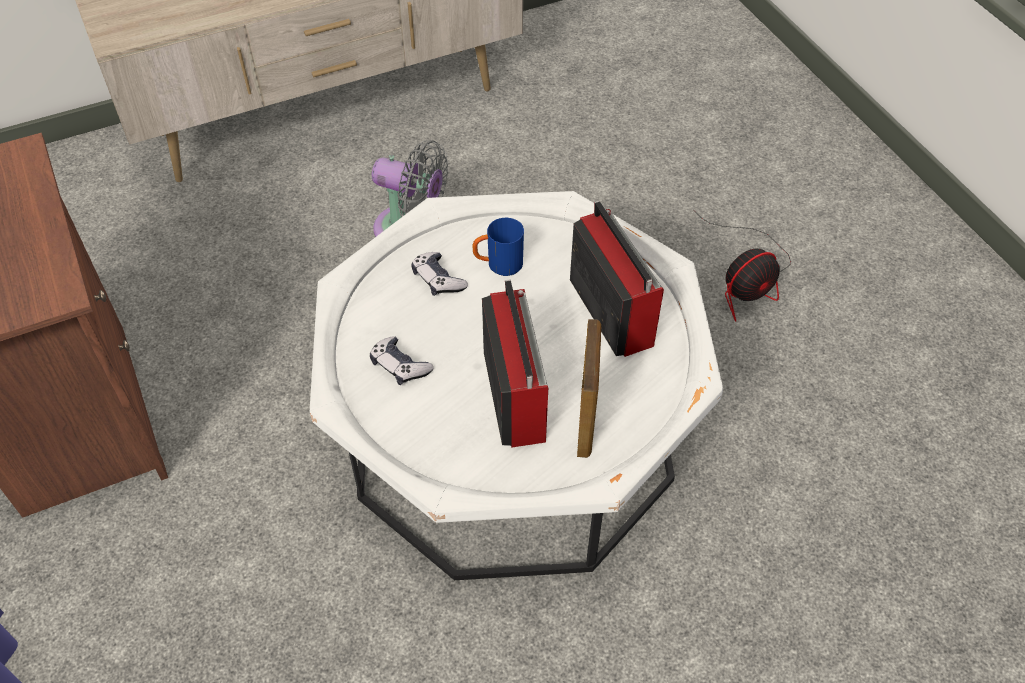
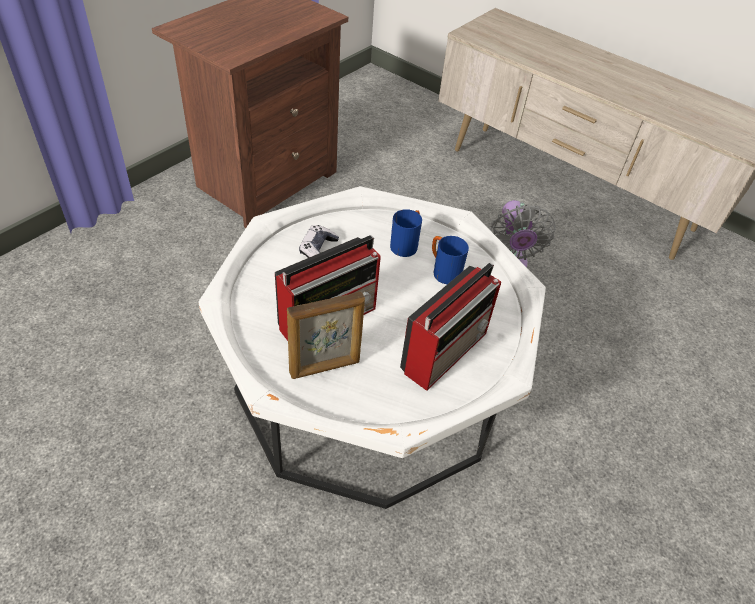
camera: 60 degrees right, 5 degrees down
game controller [411,252,468,296] -> blue mug [390,209,422,257]
fan [702,218,791,322] -> none

